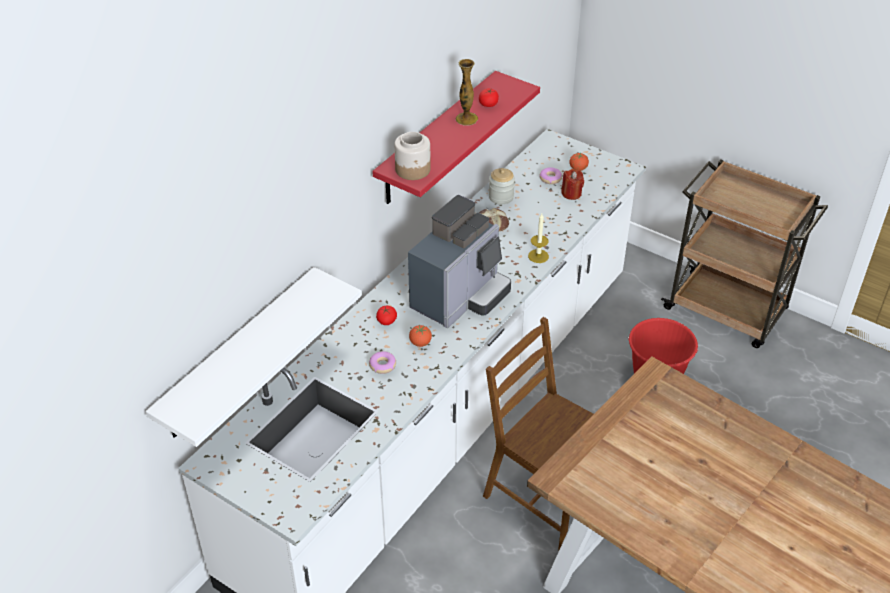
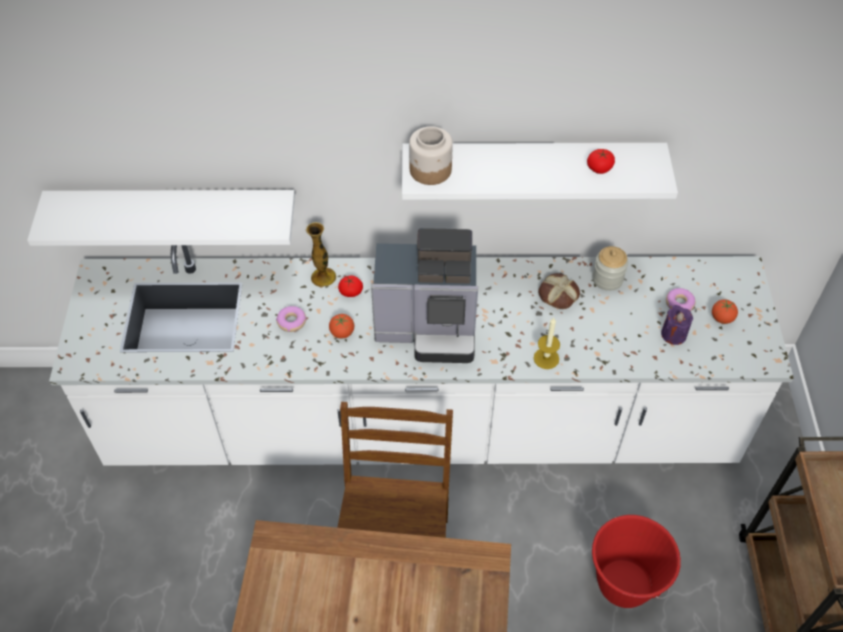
camera: 55 degrees right, 10 degrees up
red shelf [372,71,540,204] -> white shelf [402,143,678,200]
vase [456,59,478,126] -> vase moved to [306,222,337,287]
red candle [561,169,584,200] -> purple candle [661,305,693,345]

